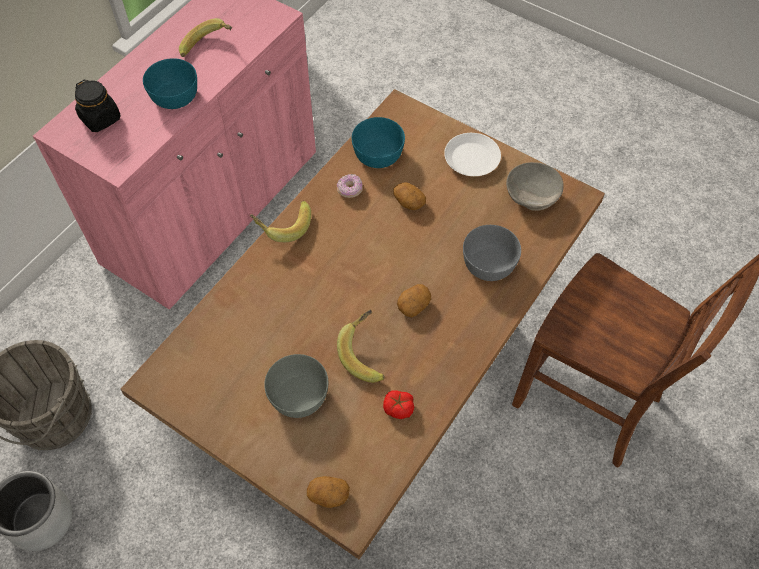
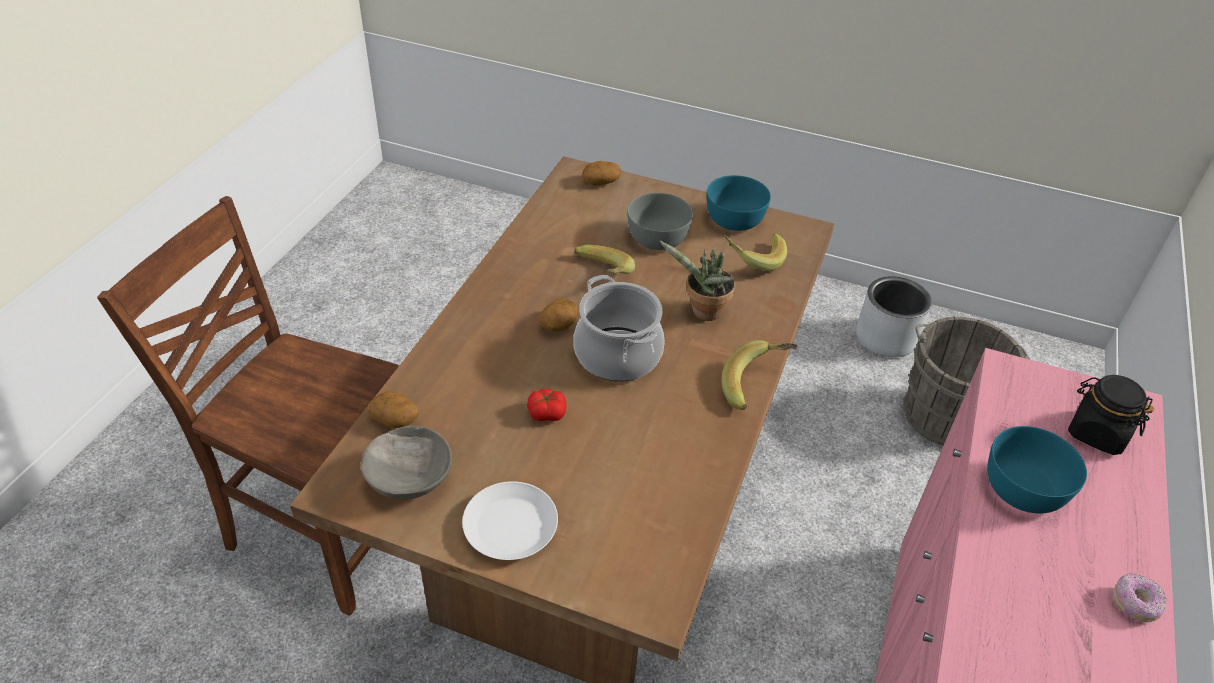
camera: 165 degrees right, 15 degrees down
banana [179,18,232,57] -> banana moved to [723,233,787,271]
donut [337,174,363,198] -> donut moved to [1113,573,1166,622]
turquoise bowl [352,117,405,168] -> turquoise bowl moved to [707,175,771,231]
tomato [383,390,414,419] -> tomato moved to [527,389,567,421]
potato [393,182,426,210] -> potato moved to [368,391,418,428]
grey bowl [463,225,521,281] -> none
none -> cooking pot [573,275,665,381]
none -> potted plant [659,240,735,321]

